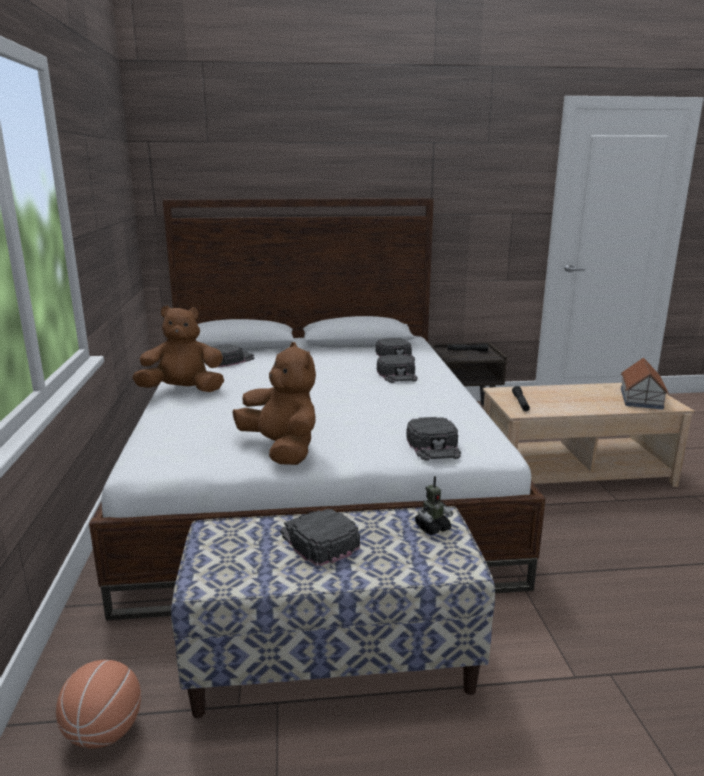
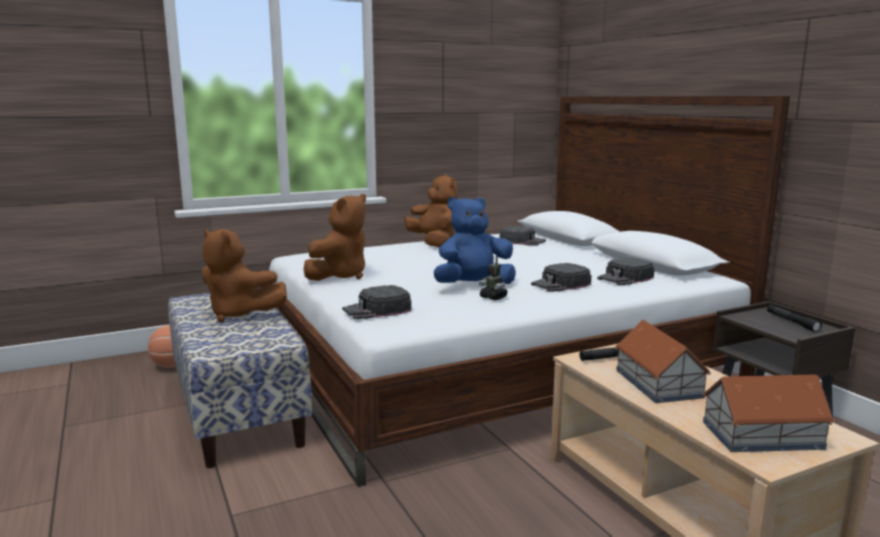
camera: 70 degrees right, 5 degrees down
black cap [280,509,360,566] -> brown plush toy [201,229,287,322]
toy robot [415,476,453,535] -> toy robot moved to [479,256,507,300]
none -> blue plush toy [434,197,516,284]
none -> toy house [615,320,711,403]

